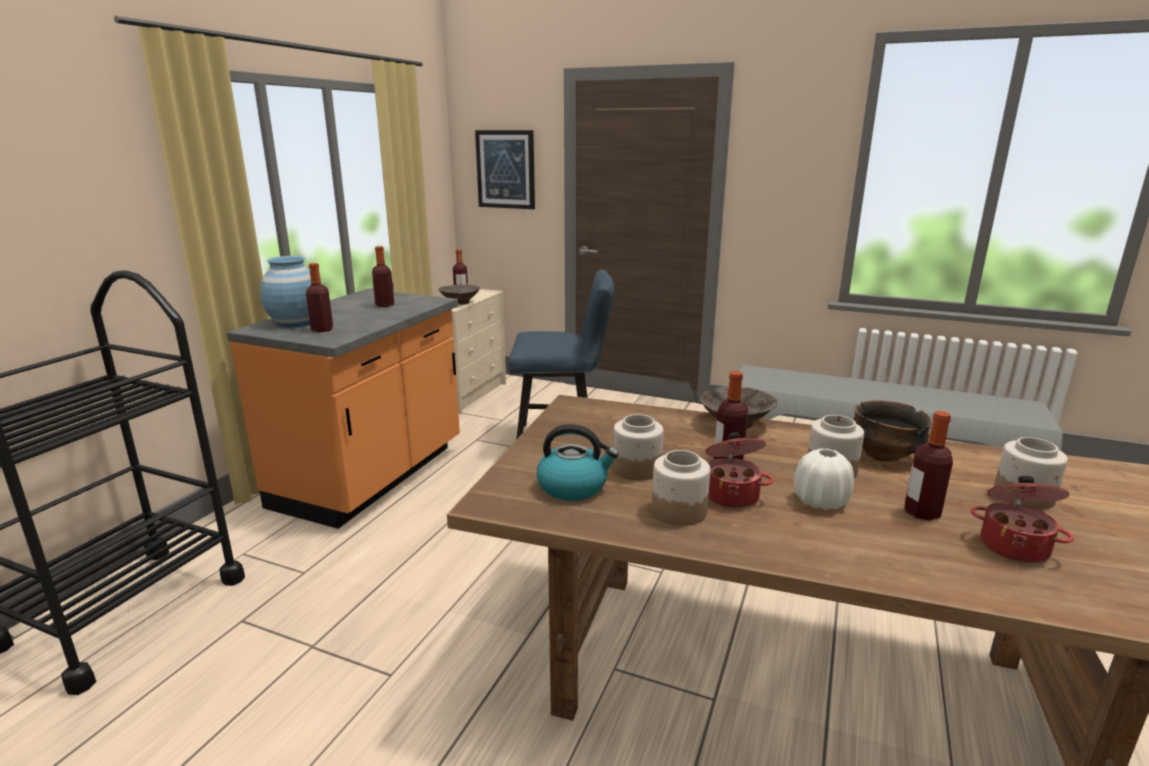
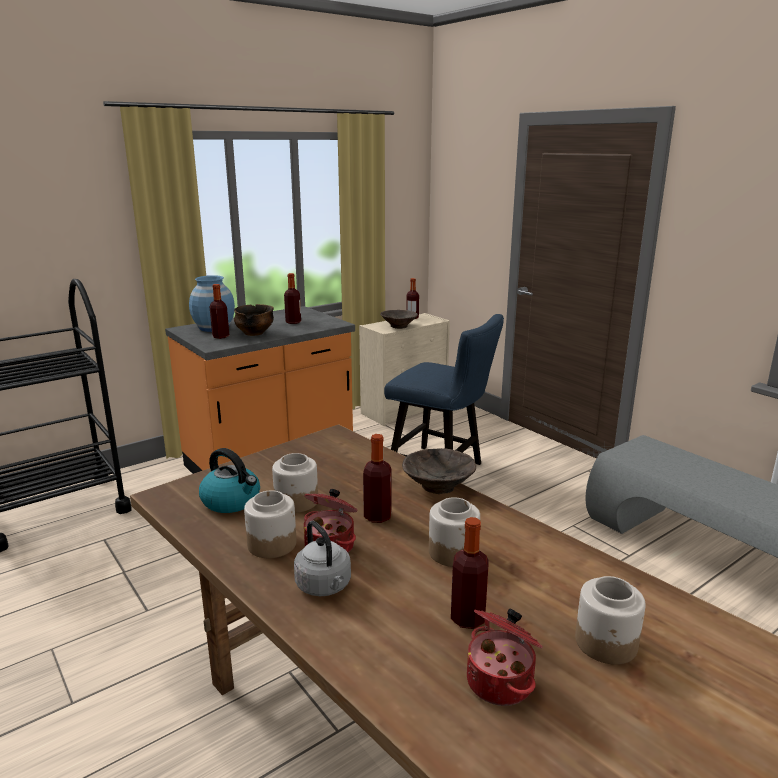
camera: 30 degrees right, 0 degrees up
picture [475,130,535,209] -> none
white vase [794,448,854,510] -> none
bowl [853,400,932,462] -> bowl moved to [234,304,274,336]
none -> grey kettle [294,521,351,596]

